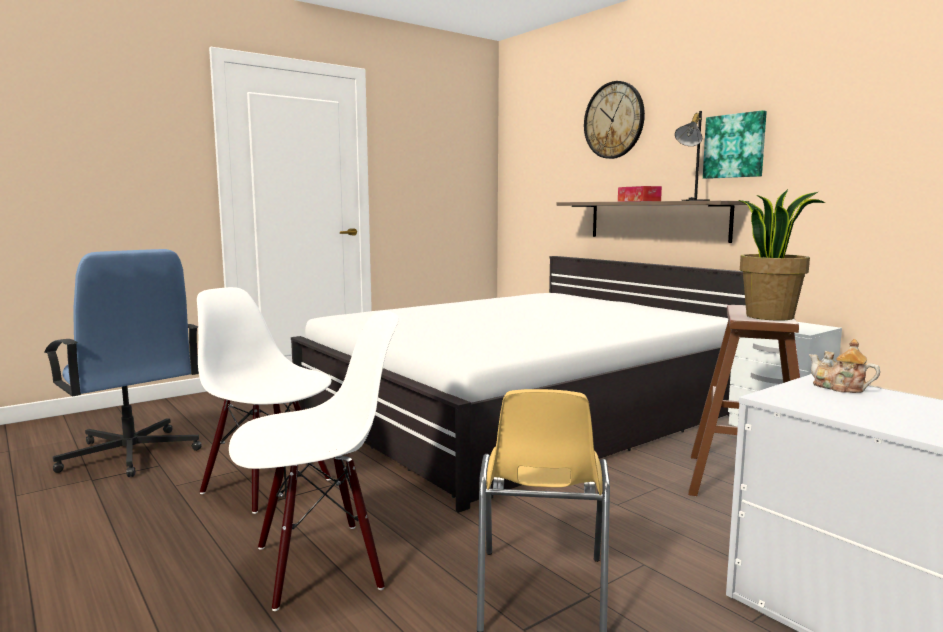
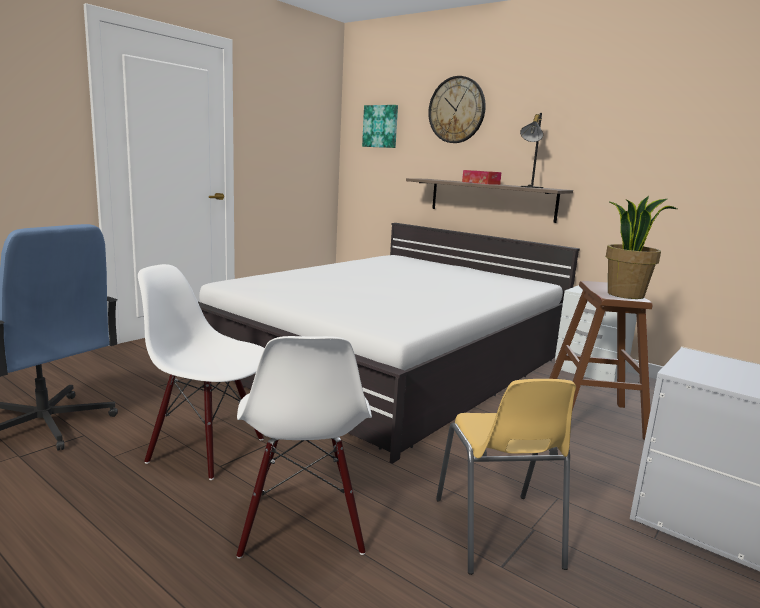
camera: 15 degrees left, 5 degrees up
white chair [229,311,399,611] -> white chair turned 120 degrees clockwise [237,336,372,559]
picture [703,110,767,179] -> picture moved to [362,105,398,148]
teapot [809,339,880,393] -> none

